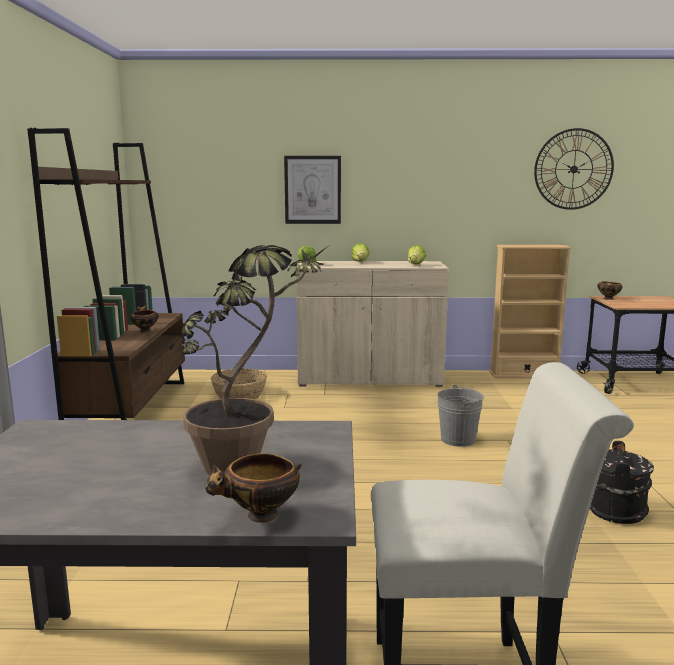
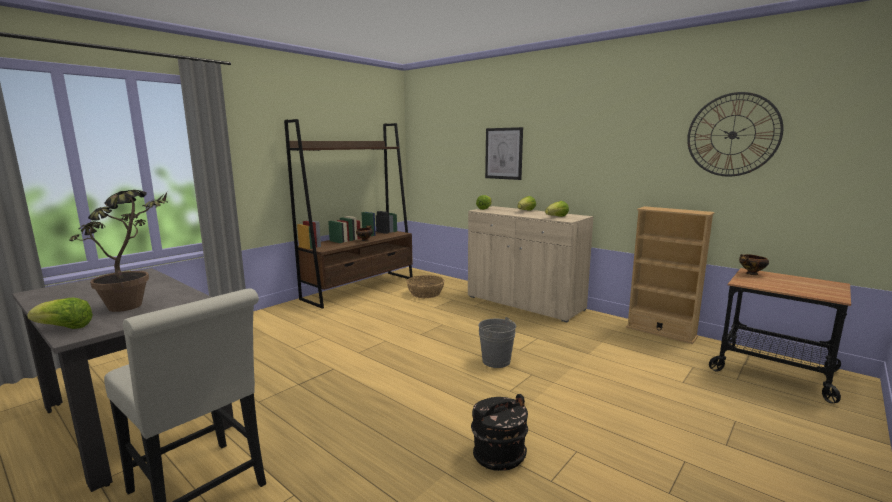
camera: 40 degrees right, 0 degrees up
bowl [205,453,301,523] -> lettuce [27,298,93,329]

